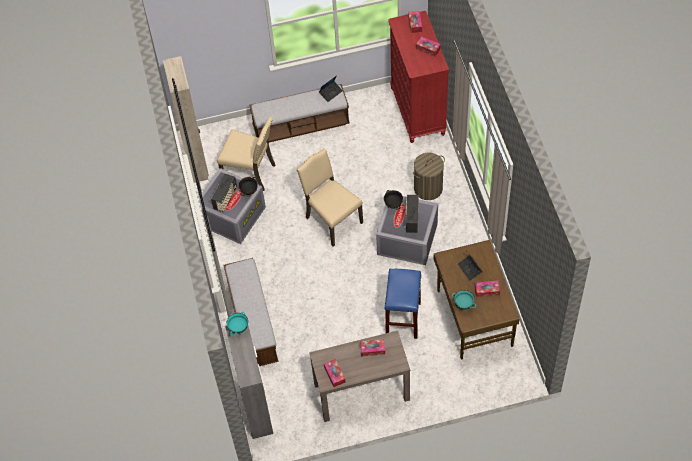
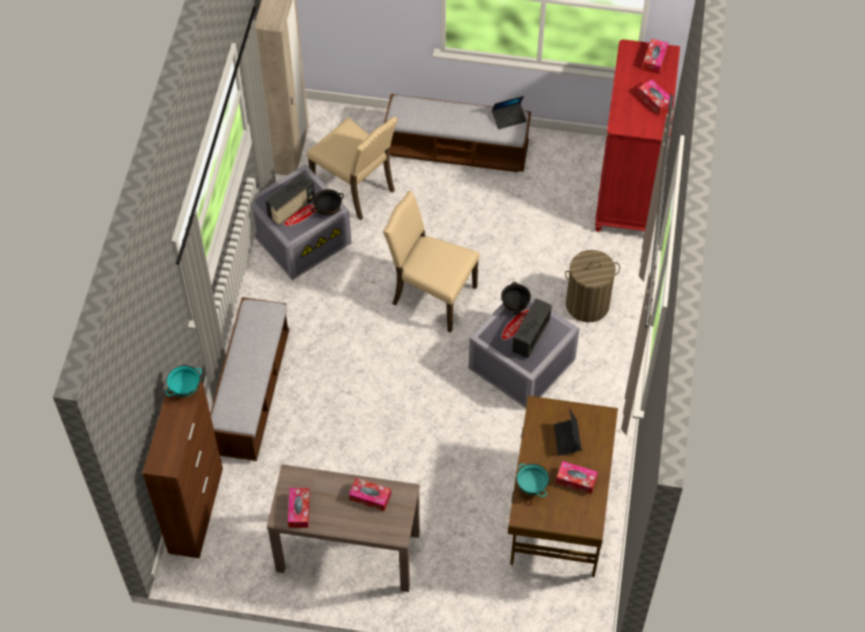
camera: 20 degrees right, 0 degrees up
grey cabinet [225,325,273,439] -> brown cabinet [143,382,223,558]
beige chair [297,149,363,247] -> beige chair turned 45 degrees counterclockwise [383,191,480,333]
blue stool [385,269,421,339] -> none

